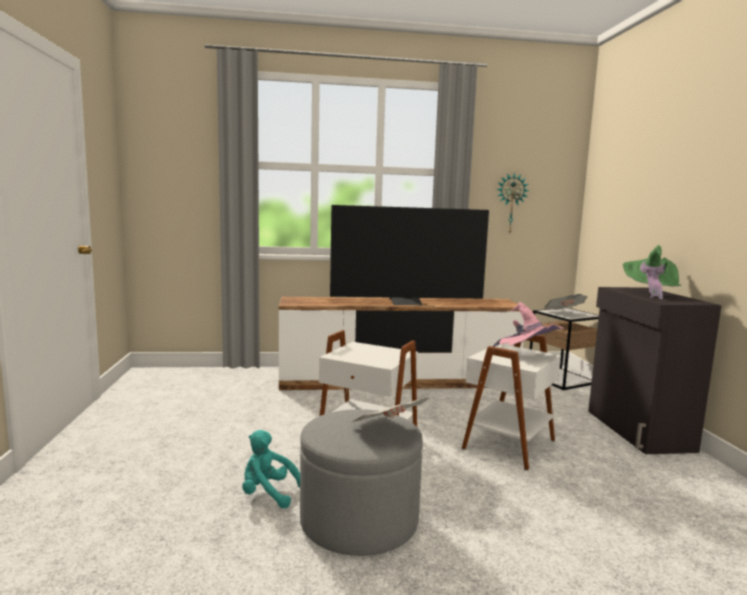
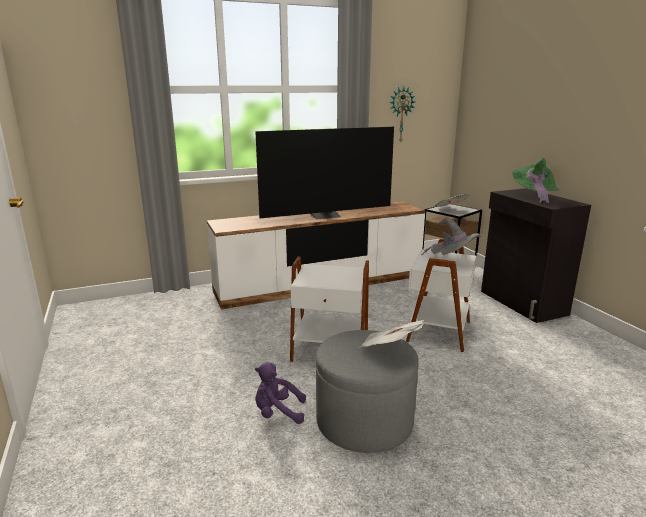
camera: 15 degrees left, 10 degrees up
turquoise plush toy [242,430,300,508] -> purple plush toy [255,362,306,424]
pink hat [492,302,564,347] -> grey hat [421,216,482,255]

